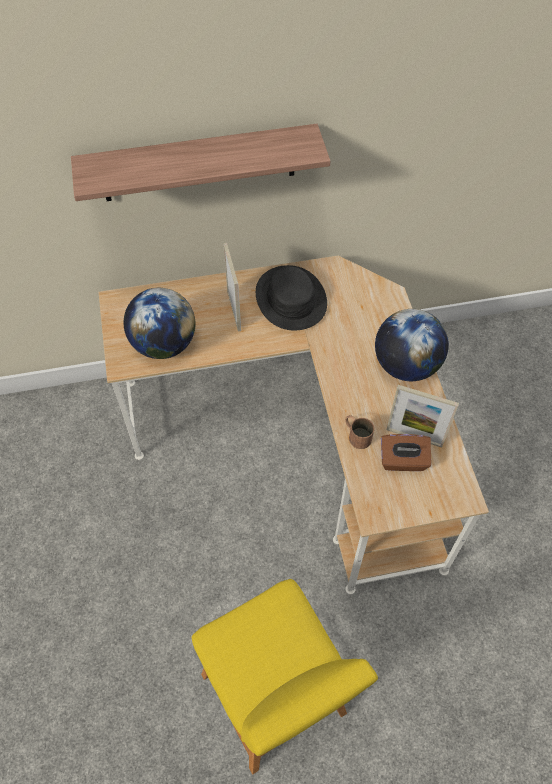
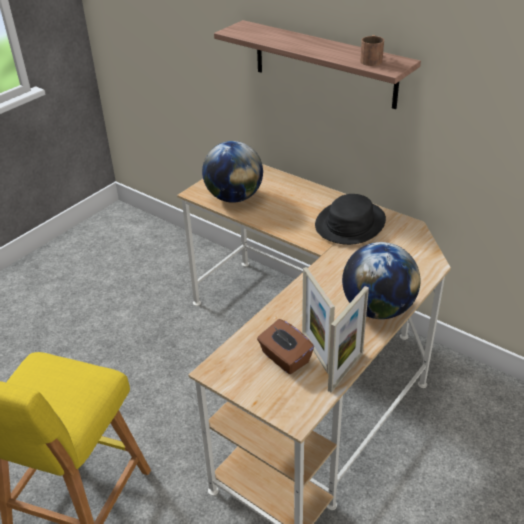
camera: 50 degrees right, 20 degrees down
picture frame [223,243,241,331] -> picture frame moved to [328,286,369,393]
brown mug [345,415,374,449] -> brown mug moved to [360,35,384,66]

